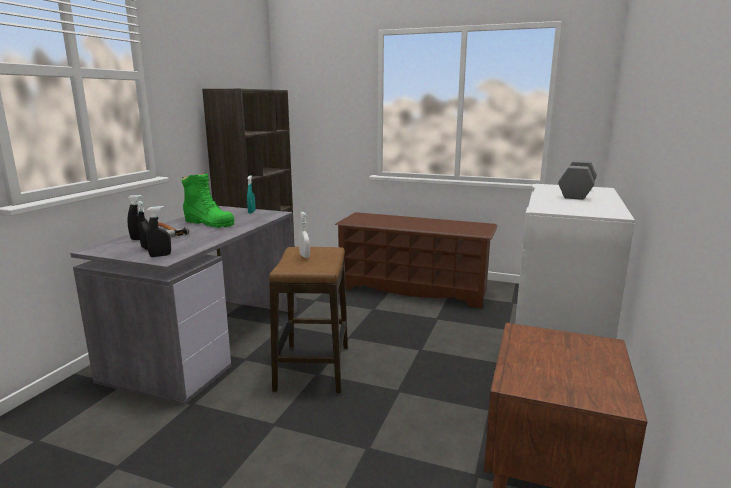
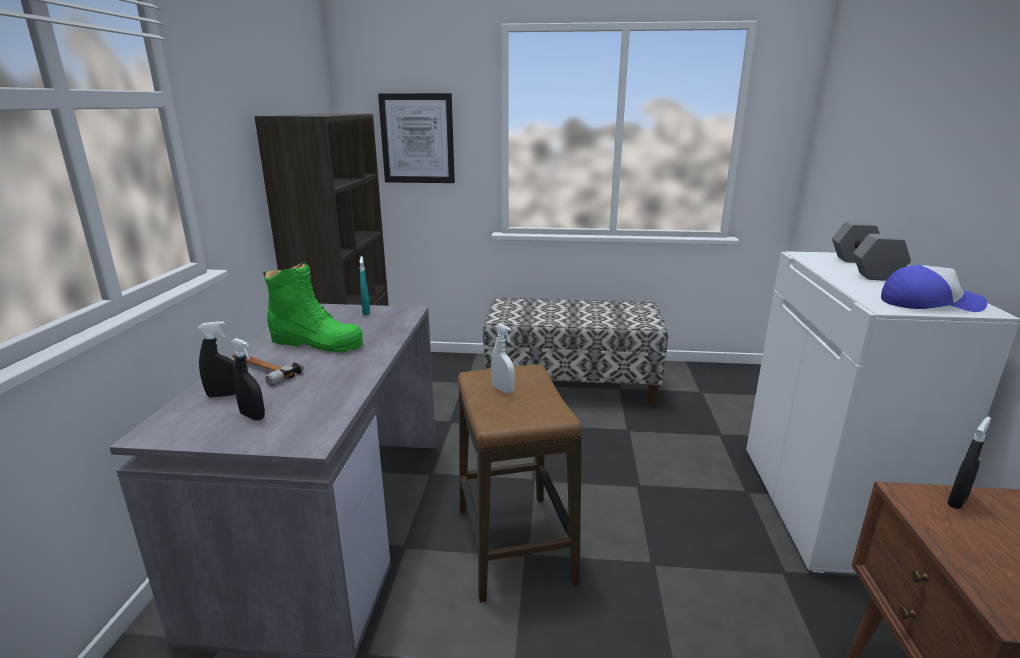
camera: 15 degrees left, 5 degrees up
black spray bottle [146,206,171,257] -> black spray bottle moved to [948,417,991,509]
brown shoe rack [335,212,498,309] -> bench [483,297,668,406]
none -> picture [378,93,455,183]
none -> cap [881,265,987,312]

